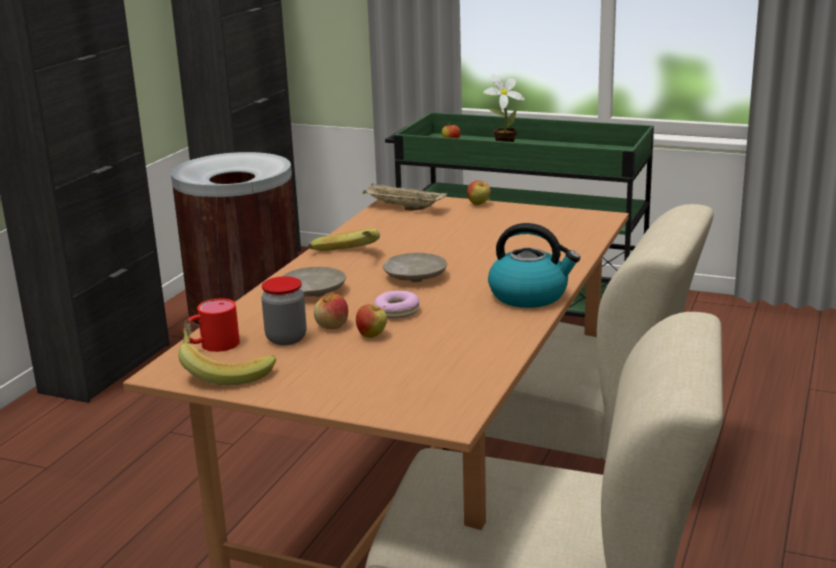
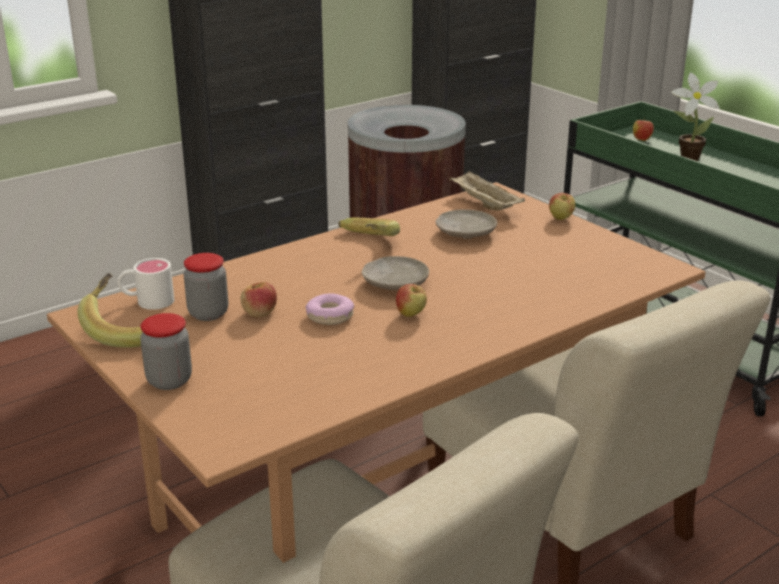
camera: 30 degrees right, 5 degrees up
red mug [183,299,240,352] -> white mug [118,258,174,310]
beige plate [283,267,346,297] -> beige plate moved to [436,209,497,239]
apple [356,304,387,338] -> apple moved to [396,284,427,317]
kettle [488,223,580,308] -> none
none -> jar [140,313,192,390]

